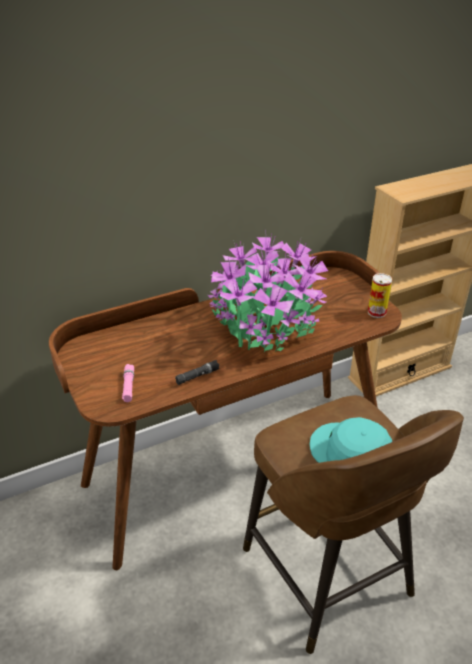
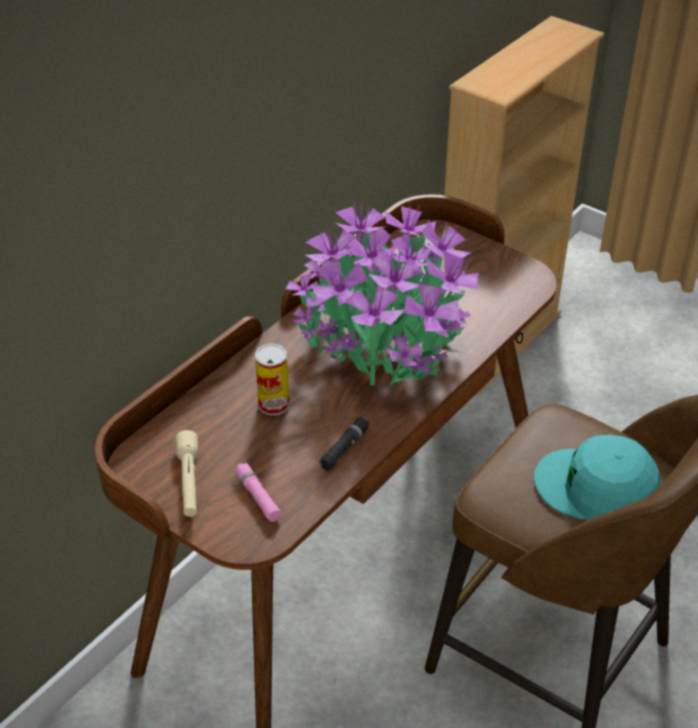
camera: 25 degrees left, 5 degrees up
can [368,273,392,318] -> can moved to [255,344,289,416]
none -> beige flashlight [175,430,198,517]

